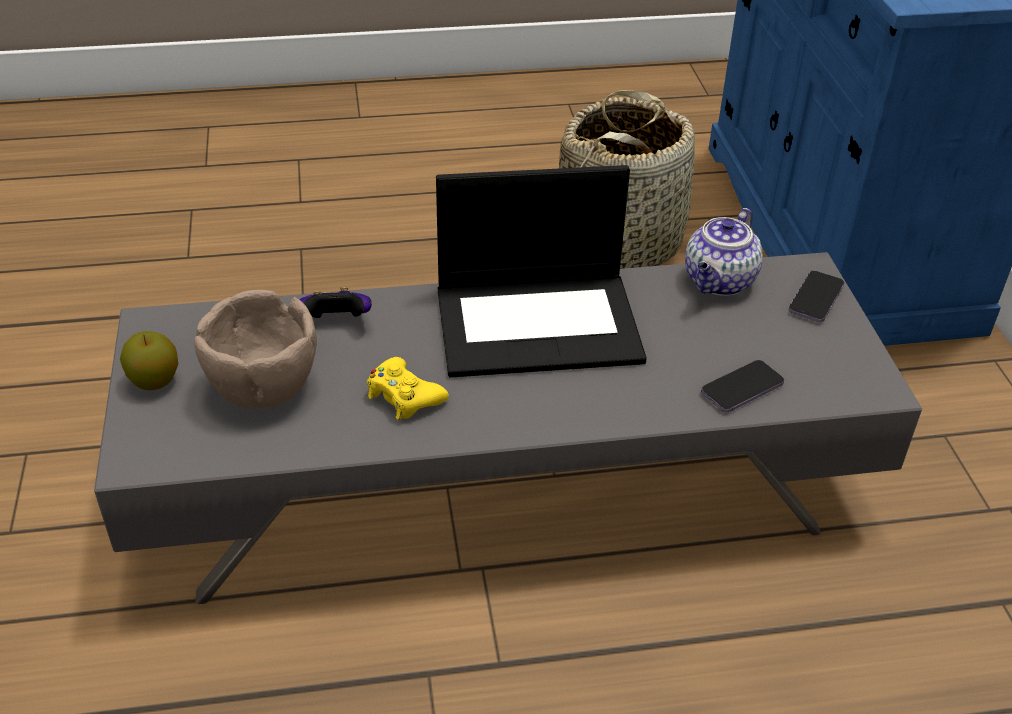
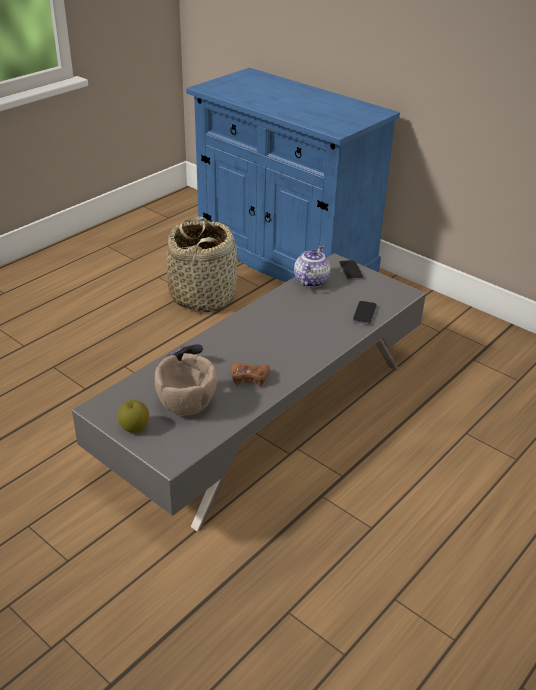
camera: 40 degrees left, 5 degrees down
yellow game controller [367,357,449,420] -> brown game controller [231,363,270,387]
laptop [436,165,647,378] -> none
teapot [685,208,763,296] -> teapot turned 150 degrees counterclockwise [294,245,331,287]

